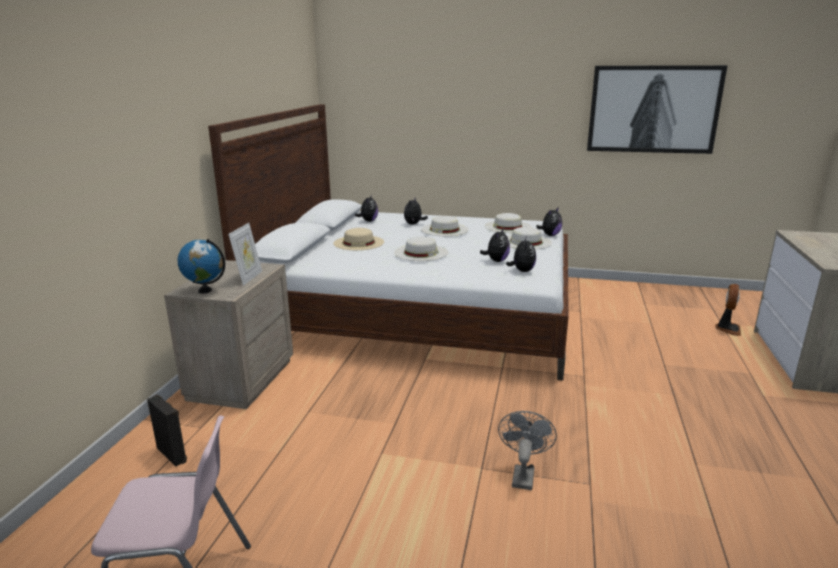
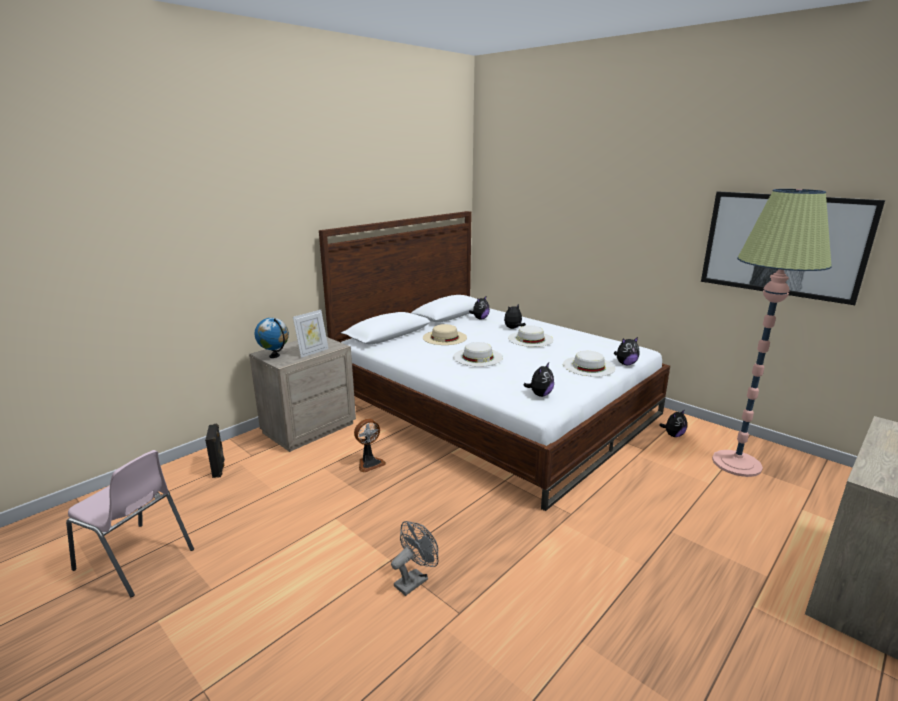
camera: 30 degrees right, 0 degrees up
plush toy [480,228,510,262] -> plush toy moved to [659,409,687,437]
white hat [485,213,531,233] -> none
fan [716,284,741,336] -> fan moved to [354,419,386,473]
none -> floor lamp [712,189,832,477]

